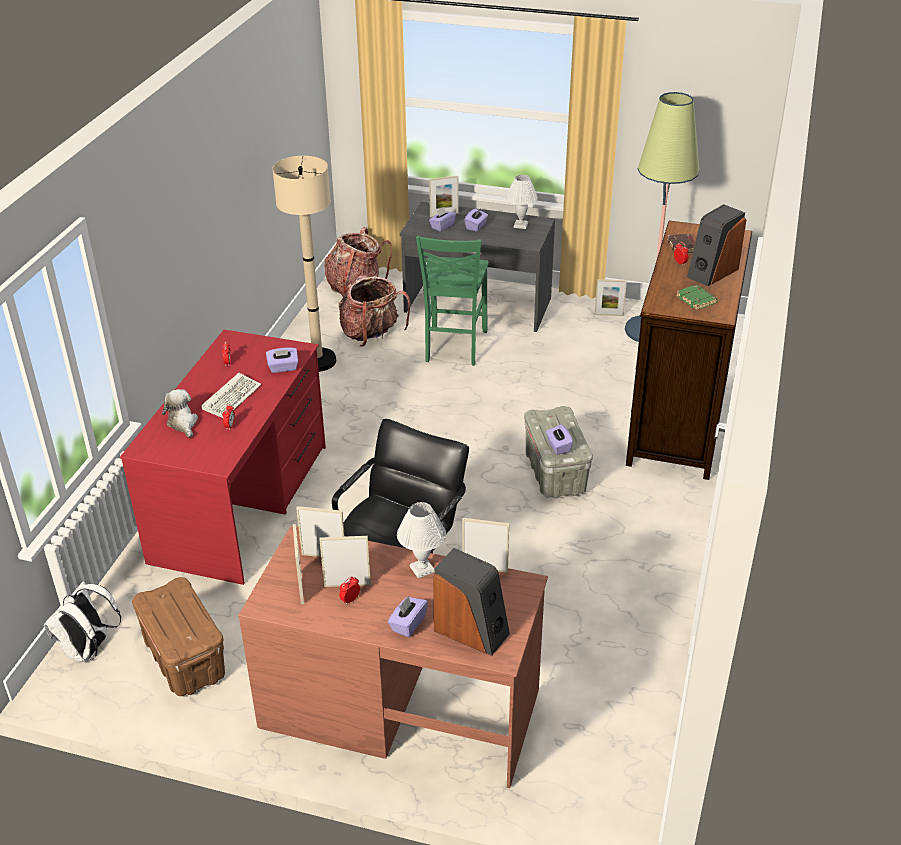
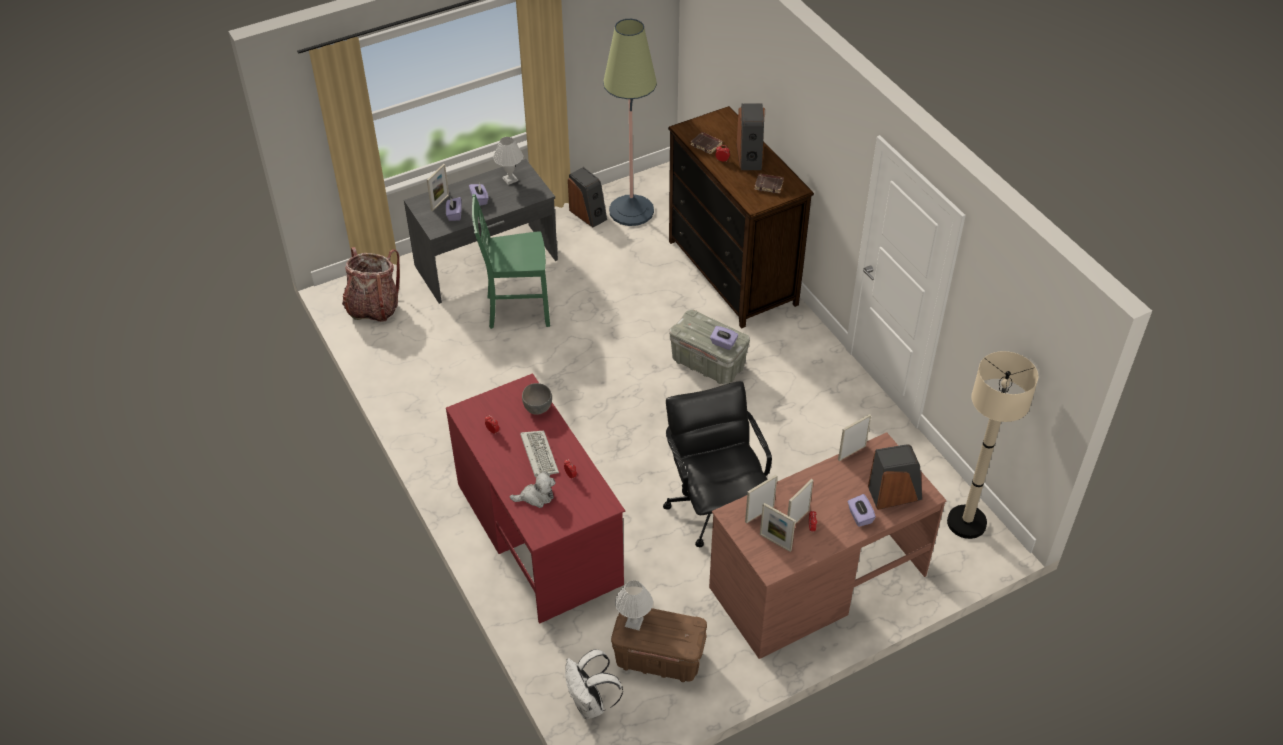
camera: 45 degrees left, 10 degrees up
plush toy [162,389,198,438] -> plush toy turned 150 degrees clockwise [510,471,555,508]
purple tissue box [266,347,298,373] -> grey bowl [522,383,552,415]
beige floor lamp [272,156,336,372] -> beige floor lamp moved to [947,351,1038,539]
backpack [339,275,411,347] -> none
white table lamp [397,502,446,578] -> white table lamp moved to [615,580,653,630]
green chair [416,236,489,366] -> green chair turned 120 degrees clockwise [472,194,550,329]
picture frame [595,279,627,316] -> speaker [568,167,607,228]
green book [676,285,718,310] -> brown book [754,174,784,194]

